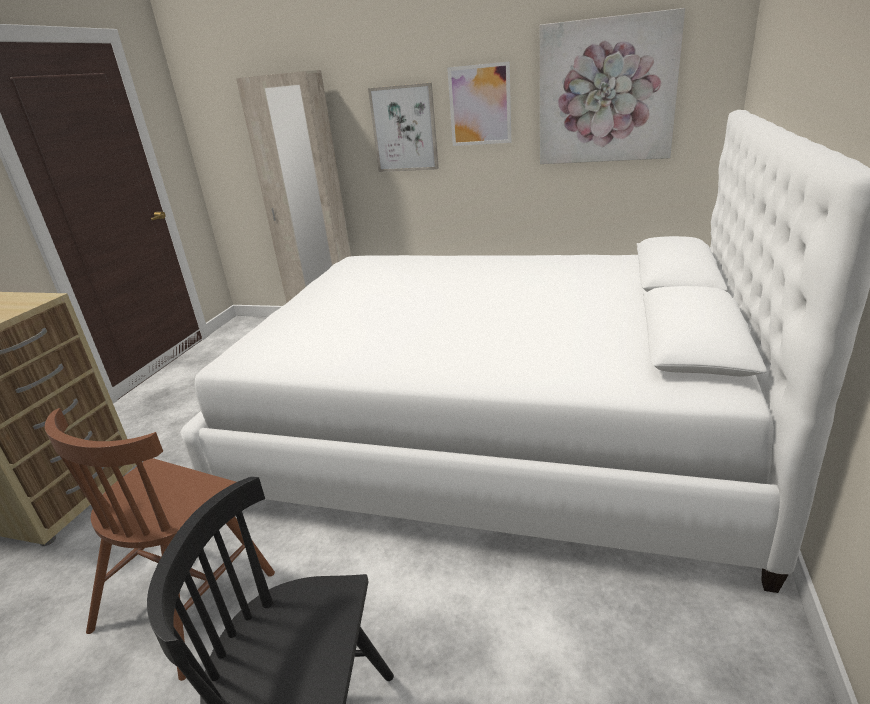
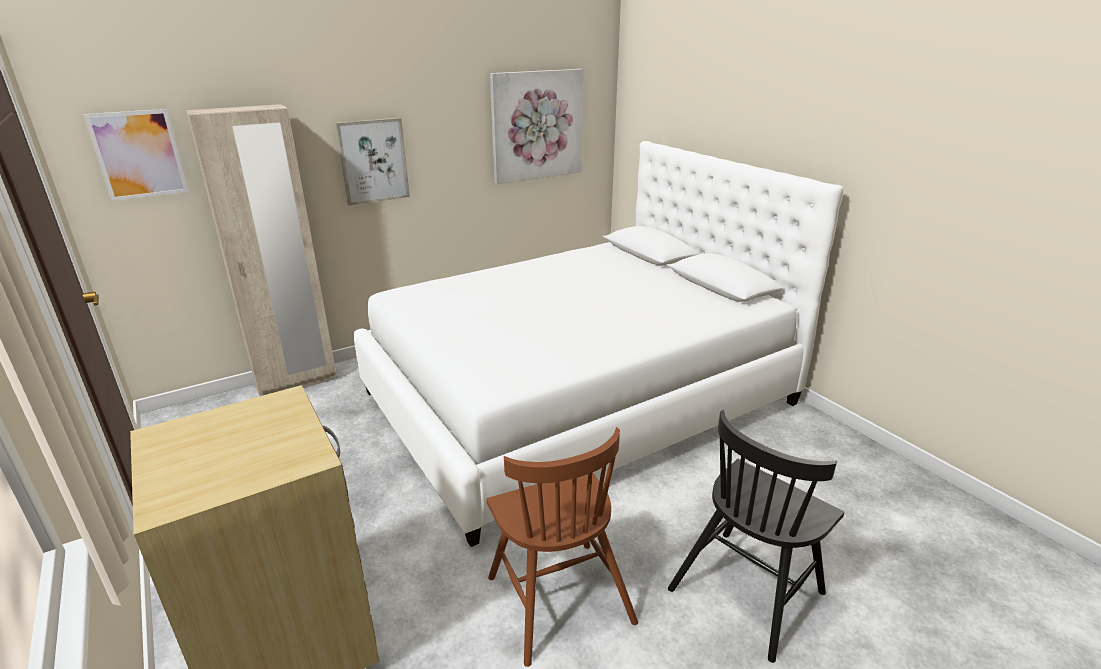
camera: 50 degrees left, 0 degrees up
picture [447,61,511,146] -> picture moved to [83,109,189,201]

